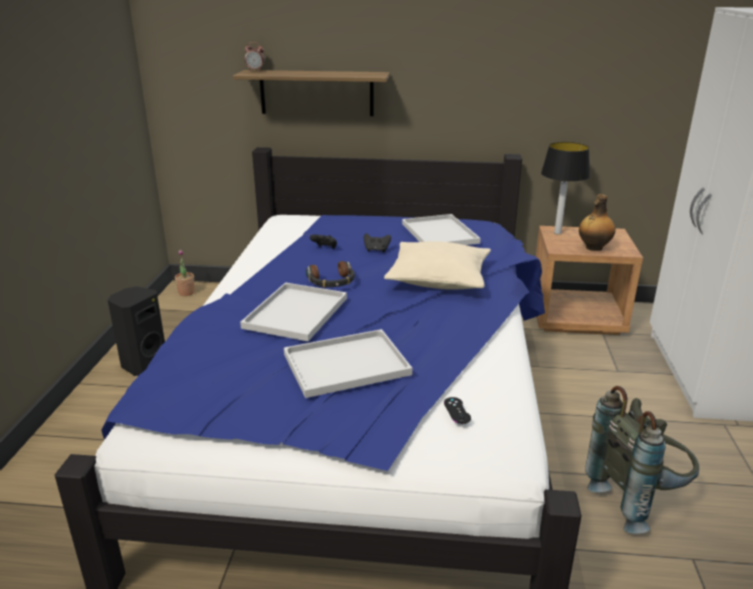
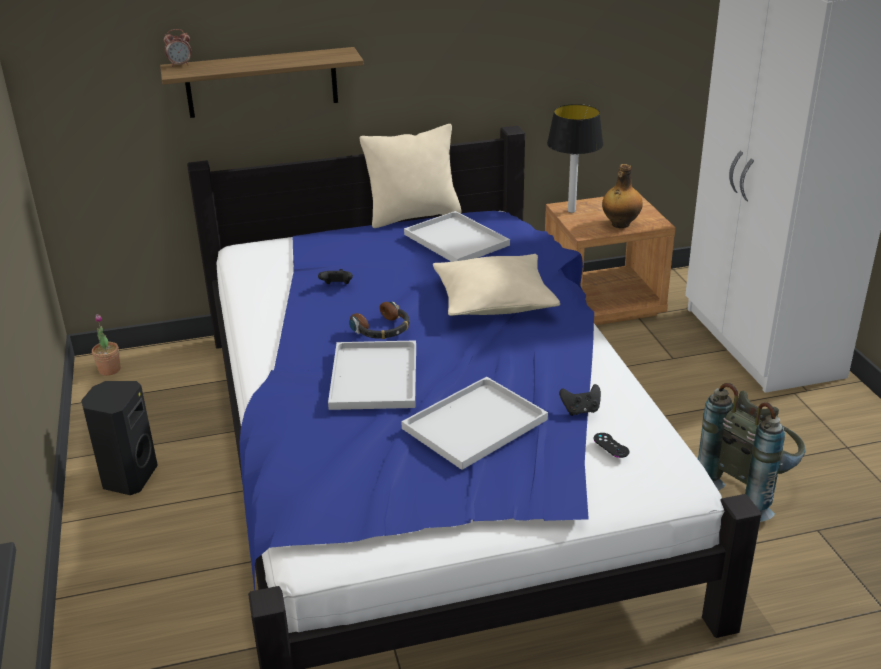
camera: 20 degrees left, 5 degrees up
black game controller [364,233,391,253] -> black game controller moved to [559,384,601,416]
none -> beige pillow [360,124,462,228]

